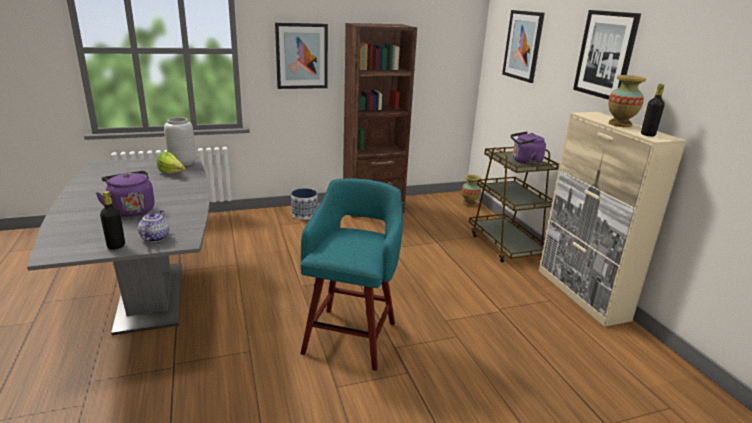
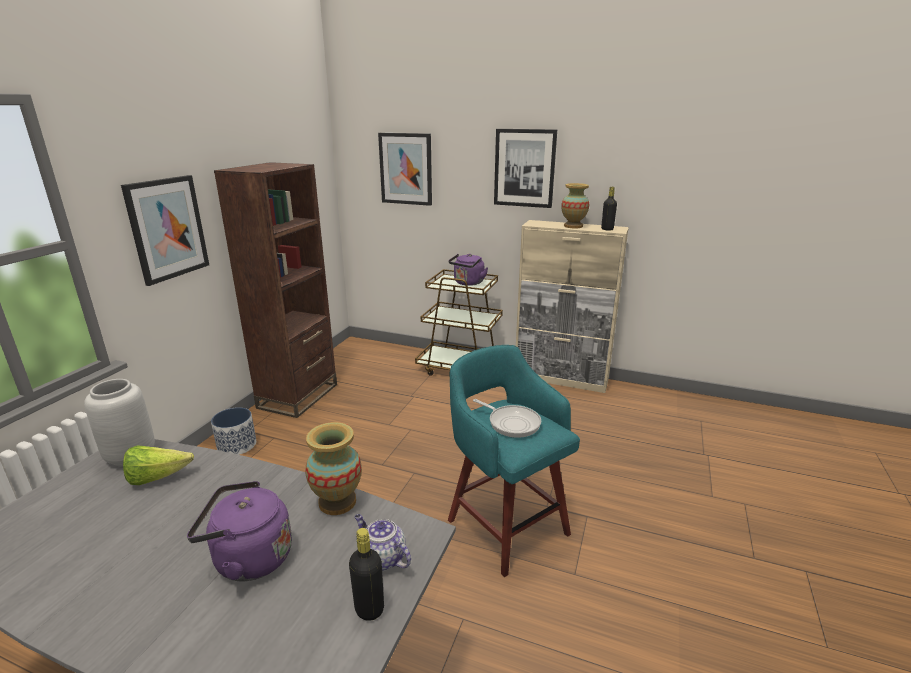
camera: 50 degrees left, 0 degrees up
vase [462,174,481,207] -> vase moved to [306,422,362,515]
none -> frying pan [473,399,541,438]

